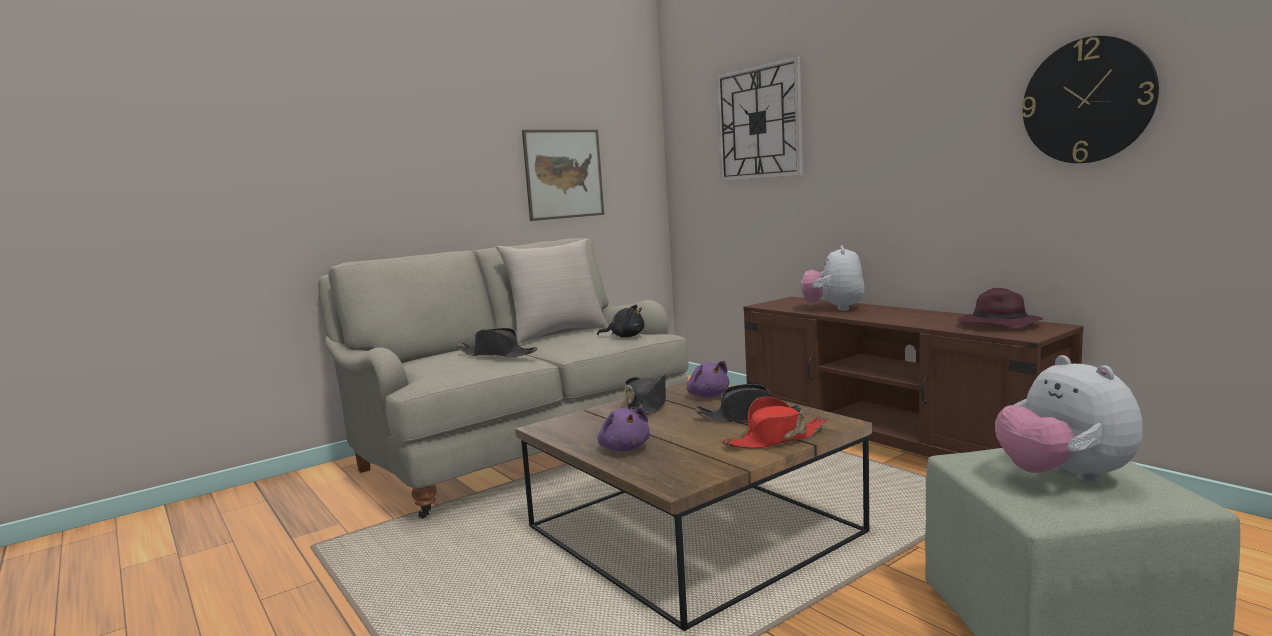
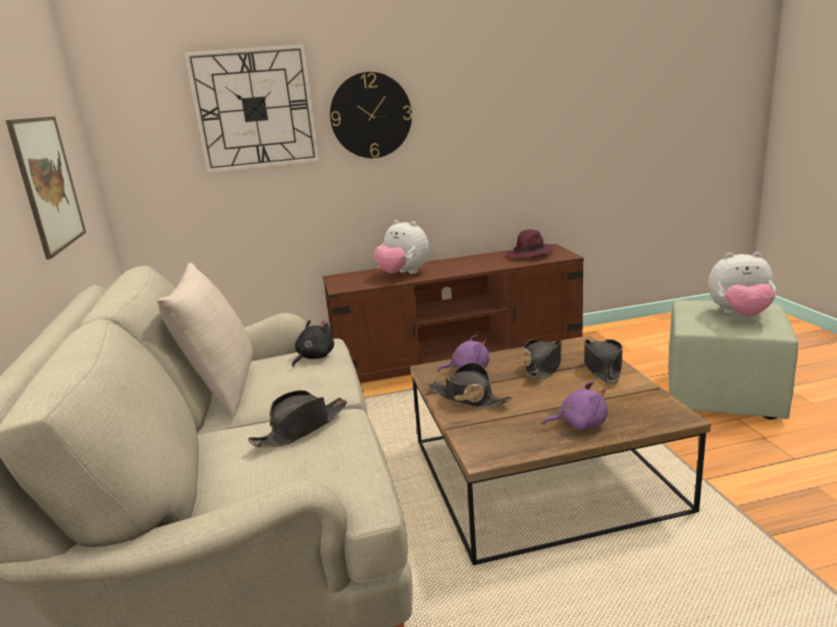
camera: 65 degrees left, 10 degrees up
red hat [722,396,827,449] -> black hat [584,339,622,384]
wall clock [1022,36,1159,163] -> wall clock moved to [330,72,412,158]

